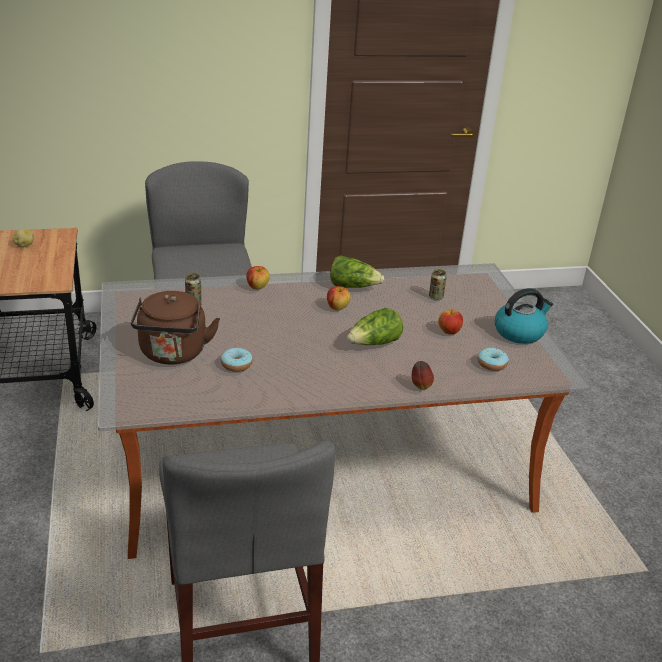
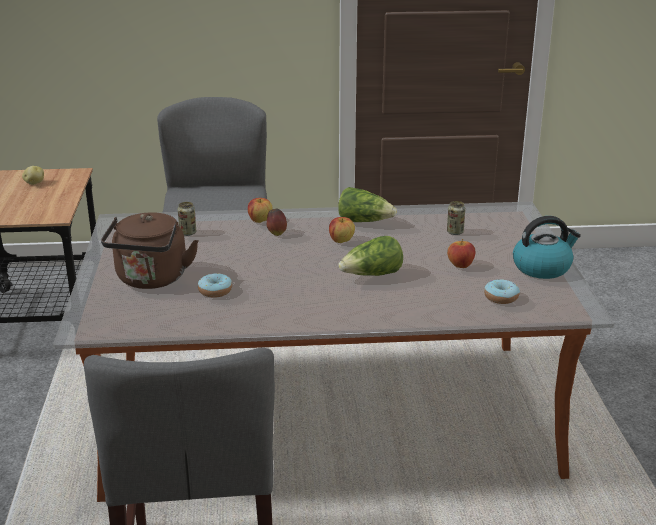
camera: 10 degrees right, 5 degrees down
apple [412,361,434,390] -> apple moved to [267,208,287,236]

